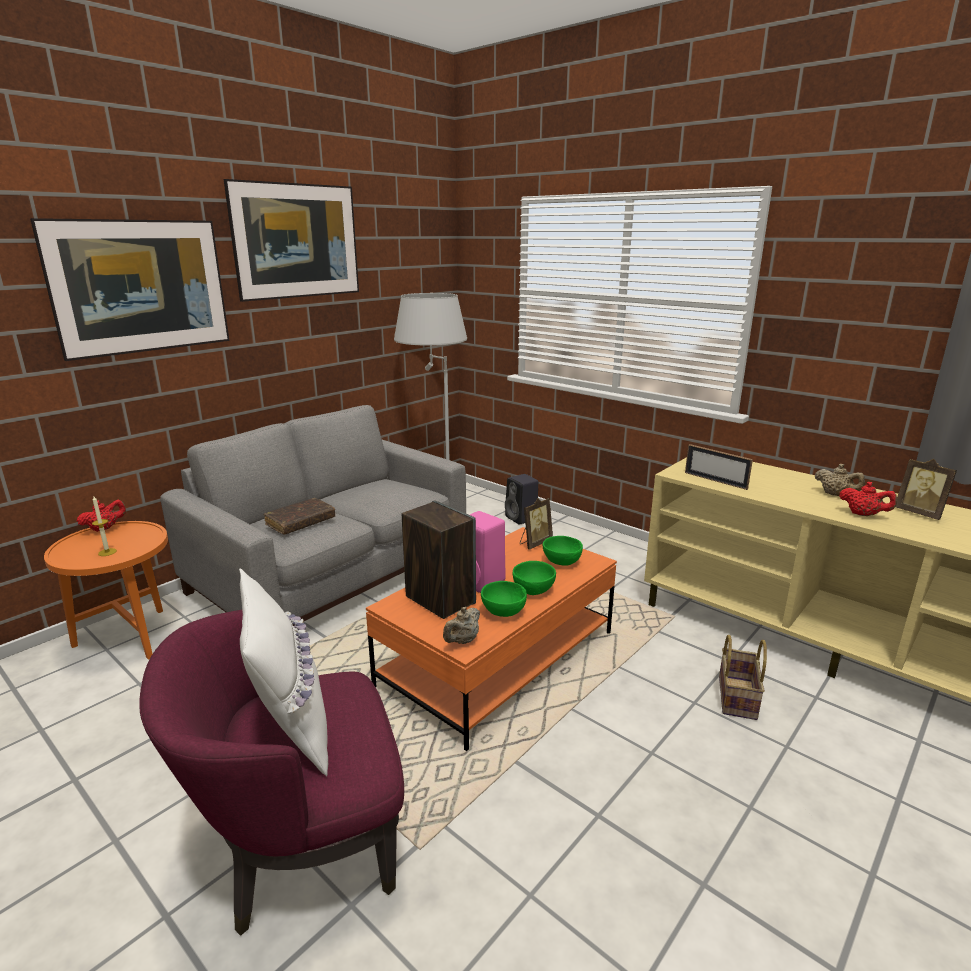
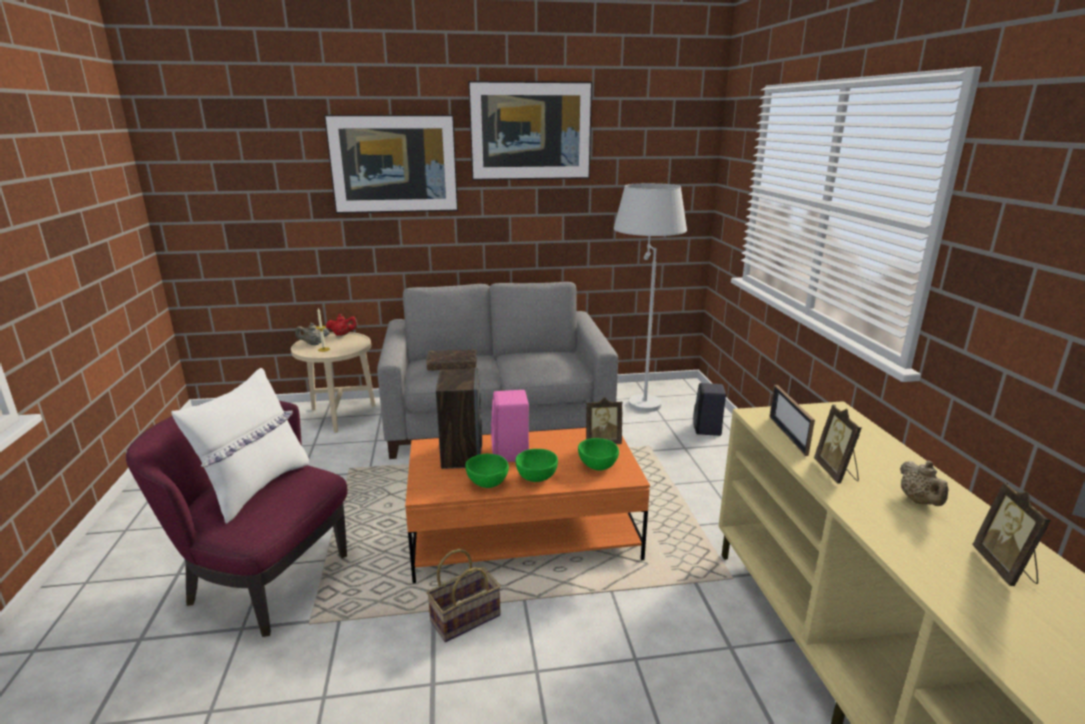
camera: 40 degrees right, 0 degrees up
orange side table [44,521,168,660] -> beige side table [291,332,376,433]
beige teapot [443,607,480,644] -> beige teapot moved to [295,323,329,345]
basket [719,635,767,720] -> basket moved to [427,549,501,642]
red teapot [839,482,897,516] -> none
none -> picture frame [814,405,861,483]

